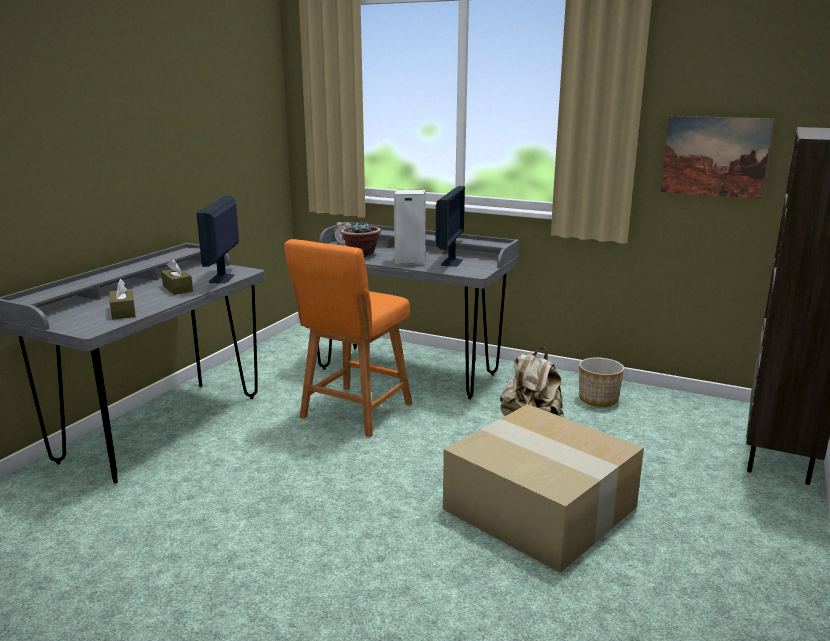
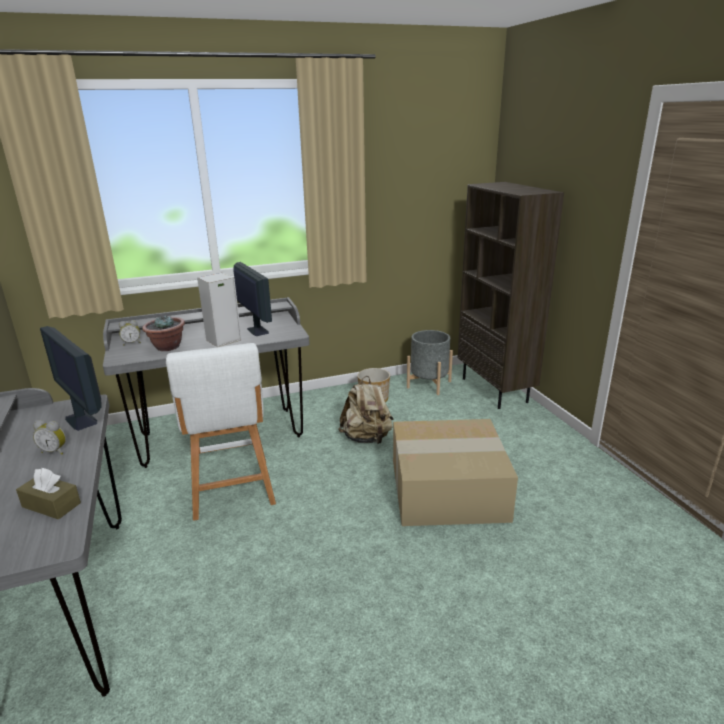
camera: 45 degrees left, 5 degrees up
brown tissue box [161,259,193,295] -> alarm clock [33,420,66,455]
orange stool [284,239,412,437] -> white stool [166,343,276,521]
picture [661,116,774,199] -> none
none -> grey planter [407,330,453,395]

